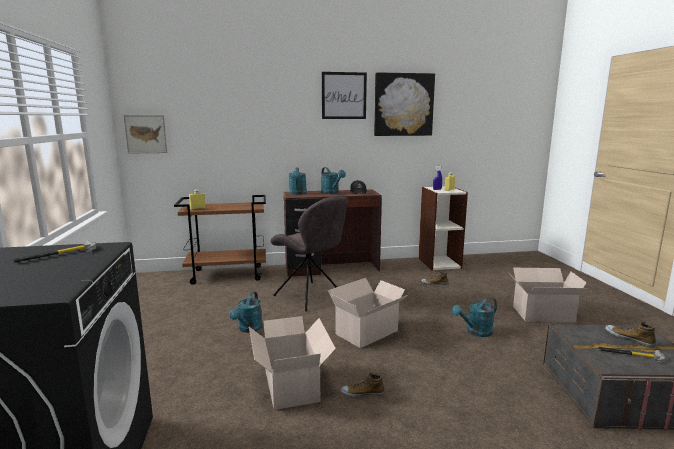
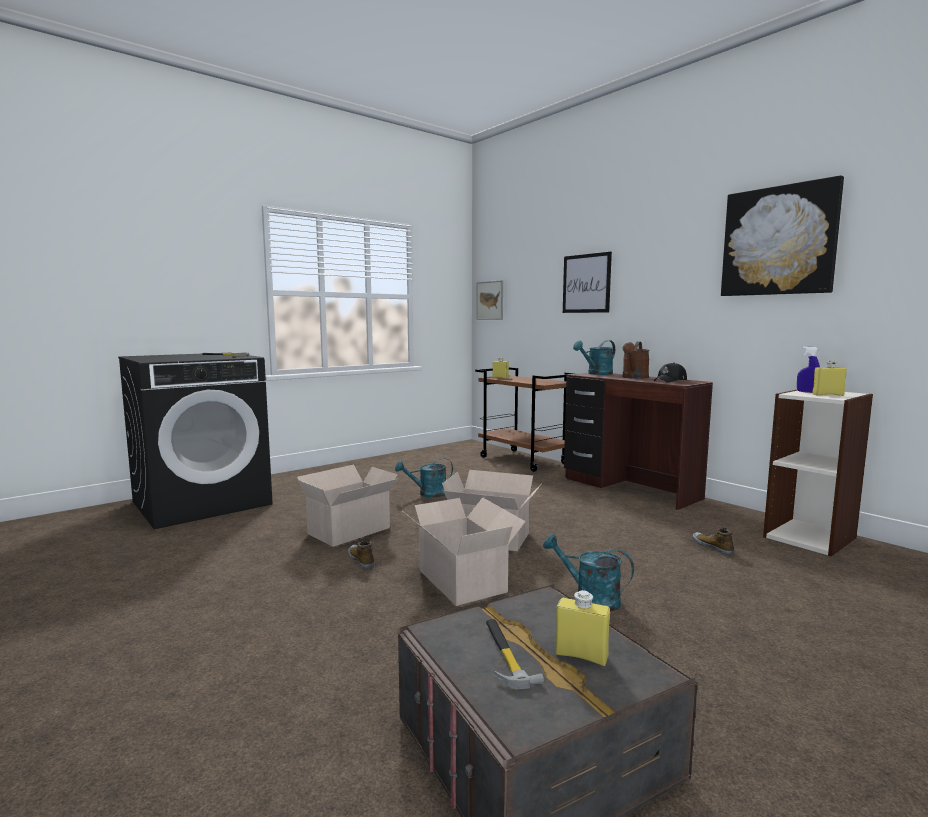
camera: 60 degrees right, 5 degrees down
grey chair [270,195,348,311] -> none
turquoise watering can [321,167,346,194] -> brown watering can [623,342,650,379]
picture [322,72,367,119] -> picture moved to [563,252,612,313]
cardboard box [508,268,587,322] -> cardboard box moved to [404,497,526,606]
shoe [605,322,656,348] -> yellow bottle [555,590,610,666]

